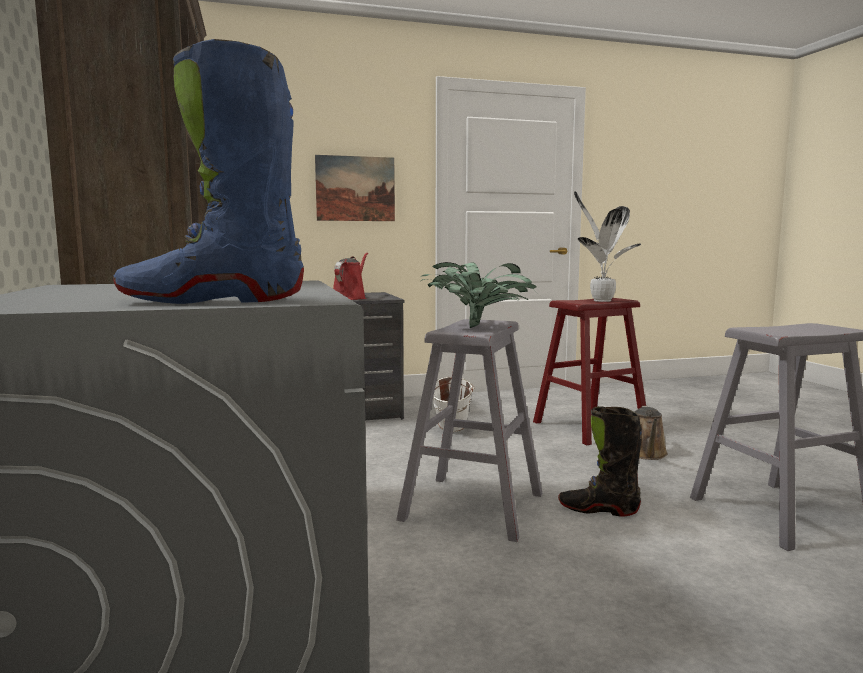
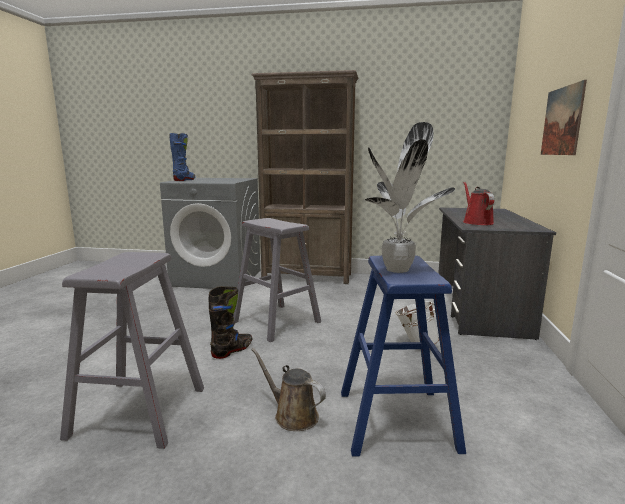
camera: 115 degrees right, 5 degrees up
red watering can [333,252,368,300] -> red watering can turned 135 degrees counterclockwise [463,182,494,225]
potted plant [421,262,537,328] -> none
red stool [533,298,646,445] -> blue stool [341,256,466,457]

